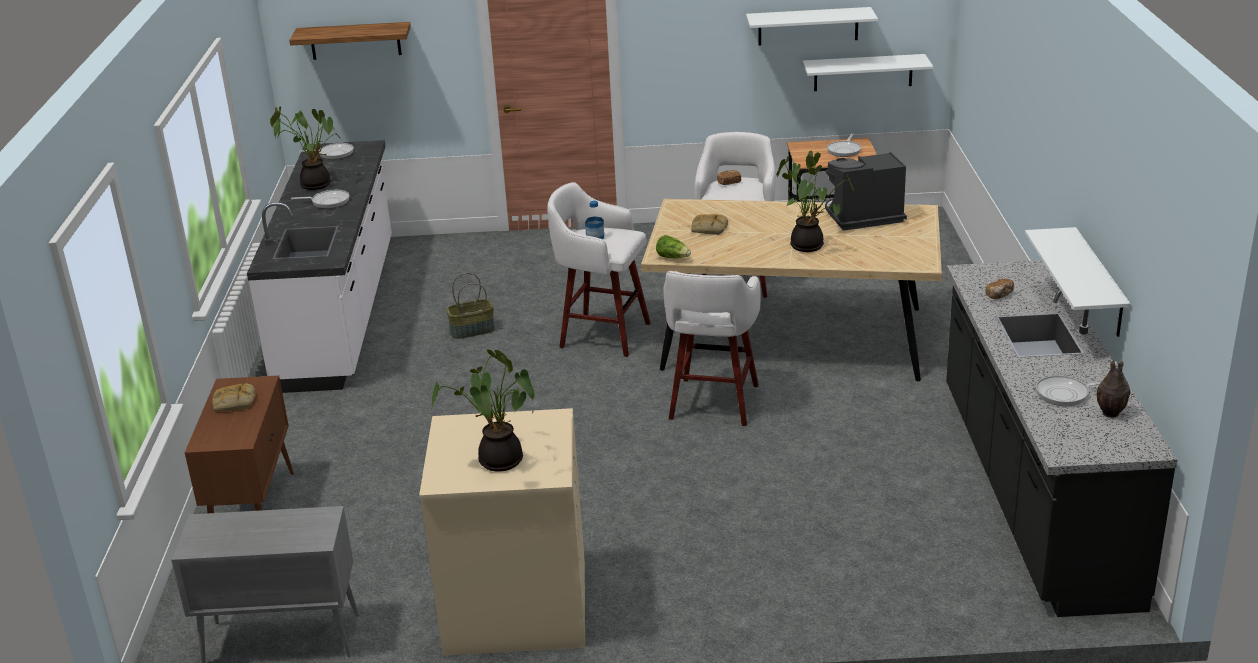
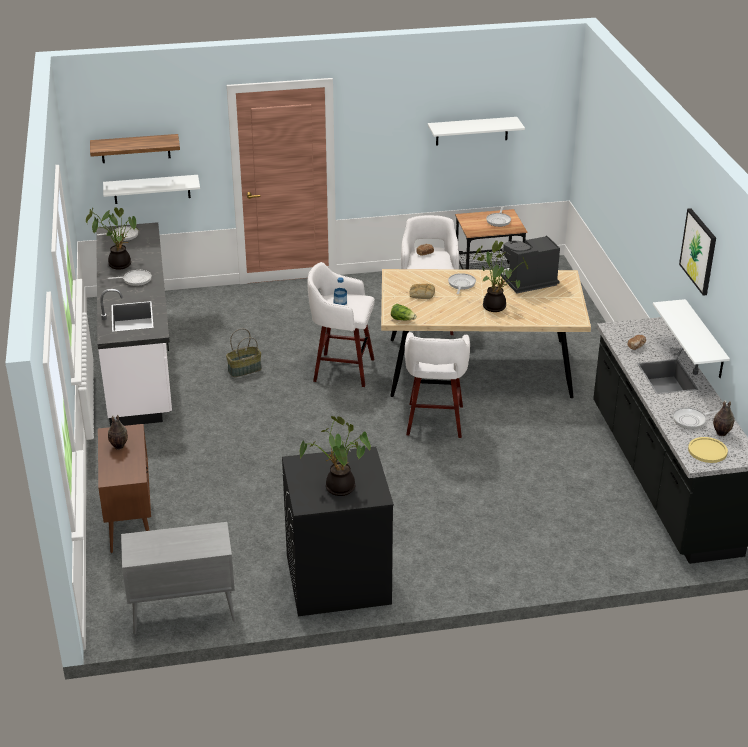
camera: 10 degrees left, 5 degrees up
bread [212,383,256,411] -> vase [108,415,128,450]
beige washing machine [419,408,585,656] -> black washing machine [282,447,394,616]
white shelf [802,54,933,91] -> white shelf moved to [103,175,200,204]
none -> frying pan [448,273,476,294]
none -> picture [679,208,716,296]
none -> yellow plate [688,437,728,463]

